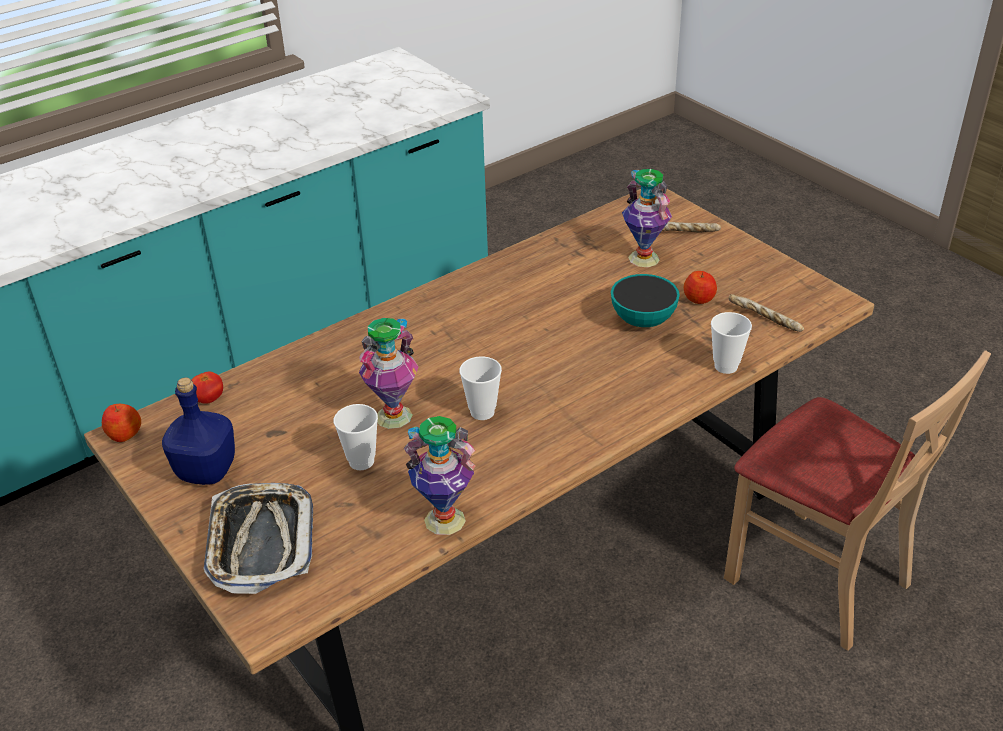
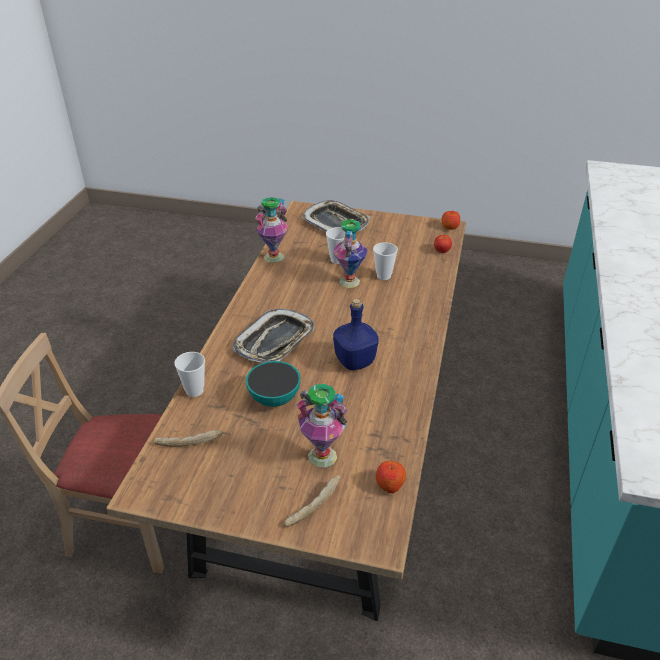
camera: 140 degrees right, 0 degrees up
blue bottle [162,377,235,485] -> blue bottle moved to [333,298,379,370]
cup [459,356,502,420] -> cup moved to [373,242,398,280]
apple [684,271,717,304] -> apple moved to [376,461,406,493]
none -> tray [233,309,315,362]

